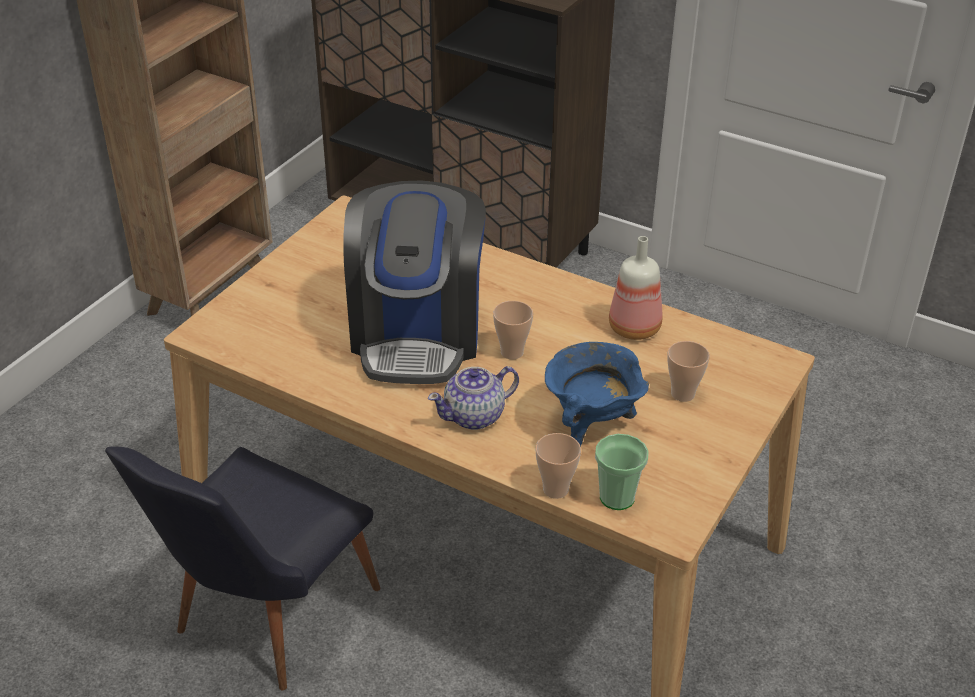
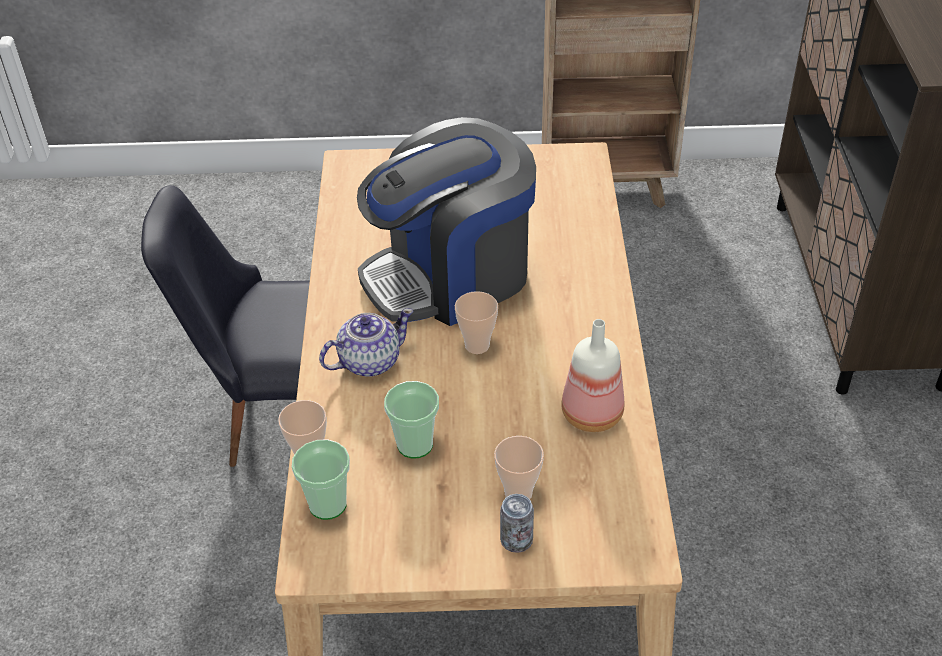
camera: 60 degrees right, 5 degrees up
teapot [428,366,519,430] -> teapot turned 120 degrees clockwise [319,308,414,377]
blue cooking pot [545,342,649,447] -> cup [384,381,439,458]
none -> can [500,494,534,553]

